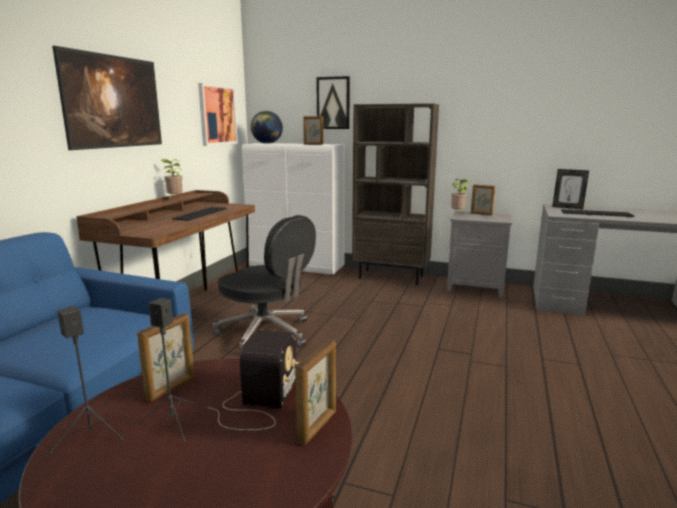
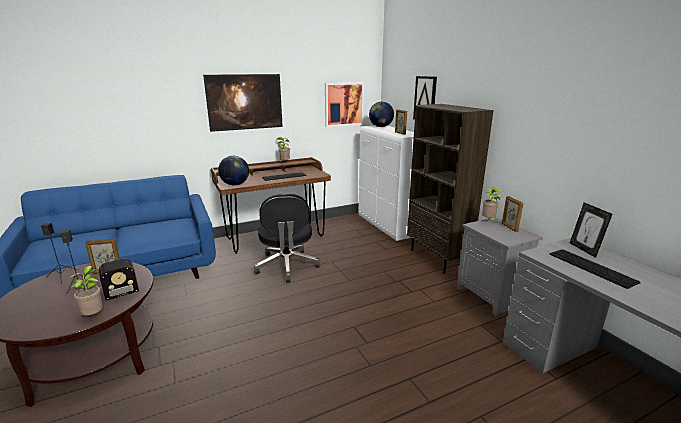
camera: 45 degrees right, 5 degrees up
picture frame [295,340,336,446] -> potted plant [69,266,103,316]
none -> globe [218,156,249,185]

